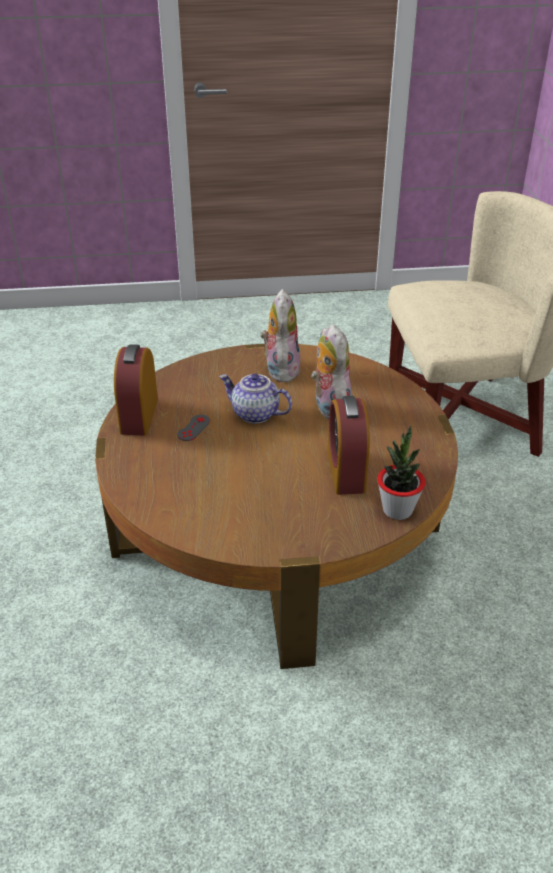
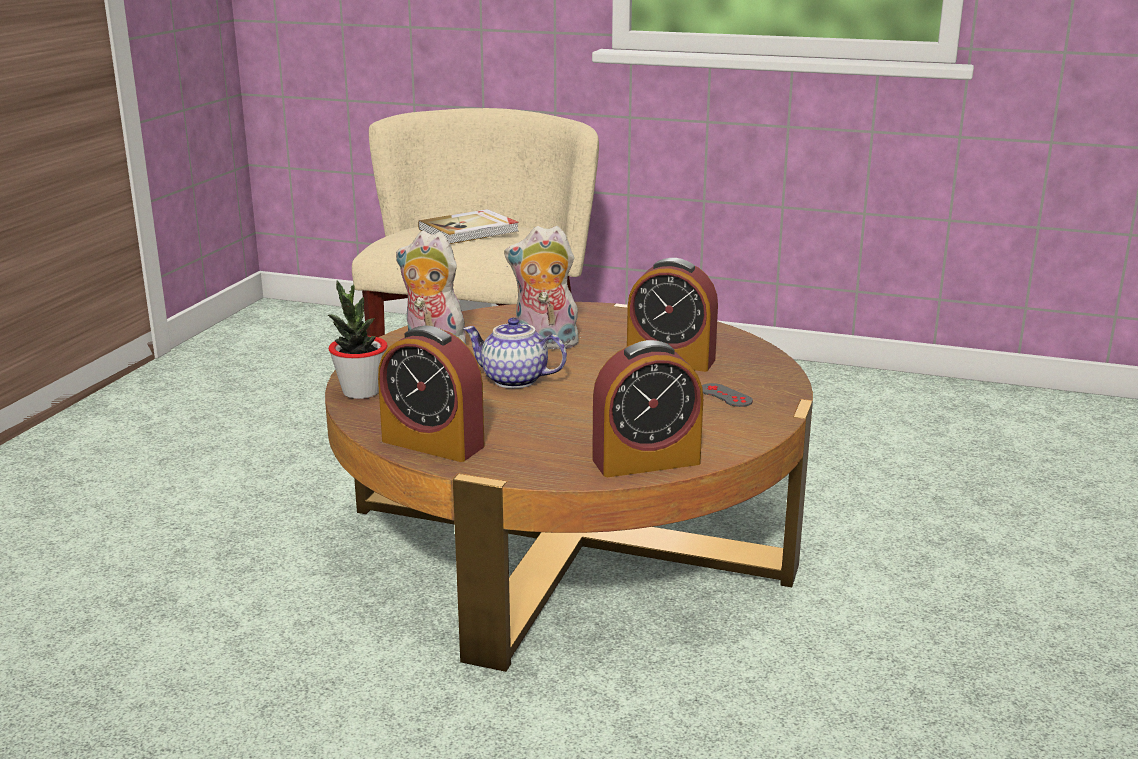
camera: 65 degrees left, 15 degrees down
grey game controller [177,415,210,441] -> grey game controller moved to [702,383,753,407]
teapot [219,373,292,424] -> teapot turned 60 degrees clockwise [463,317,567,388]
potted plant [377,426,425,520] -> potted plant moved to [328,280,388,399]
none -> book [418,209,519,244]
none -> alarm clock [592,340,703,477]

